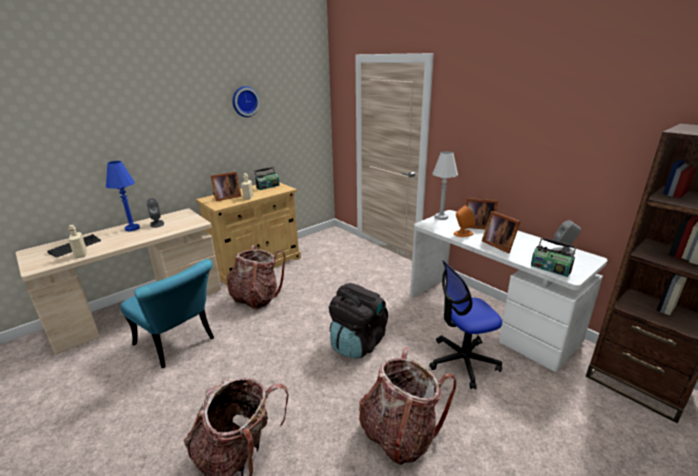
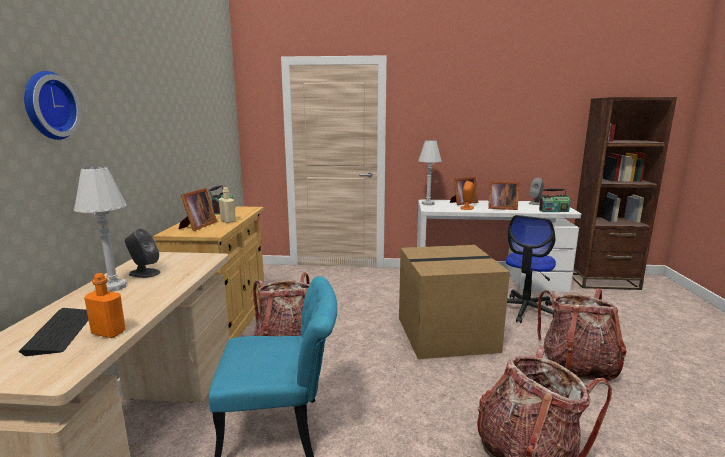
camera: 45 degrees left, 10 degrees down
beige bottle [68,225,87,258] -> orange bottle [84,273,126,338]
blue table lamp [106,161,140,231] -> white table lamp [73,166,127,292]
wall clock [232,86,260,117] -> wall clock moved to [24,71,81,140]
black backpack [329,283,388,358] -> cardboard box [399,245,510,359]

